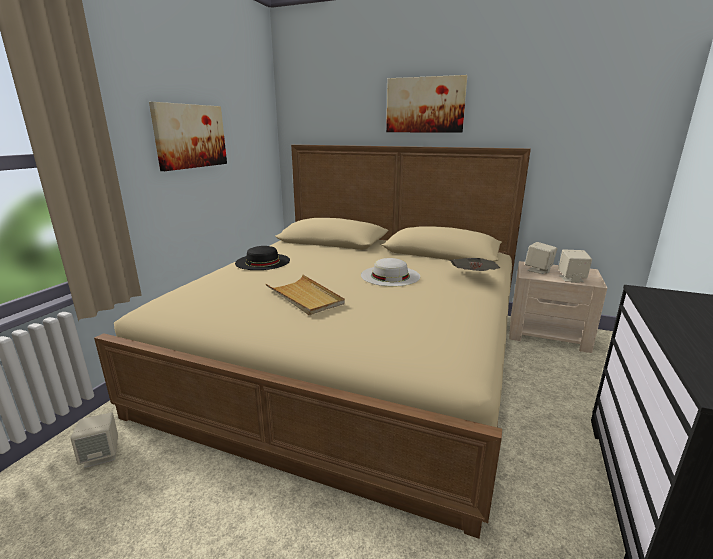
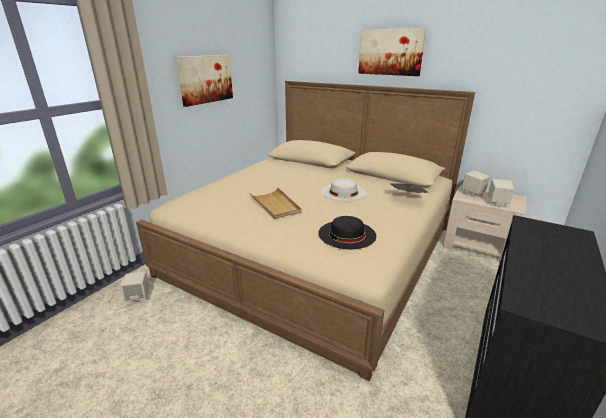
camera: 10 degrees right, 5 degrees up
black hat [235,246,290,270] -> black hat moved to [318,216,376,249]

